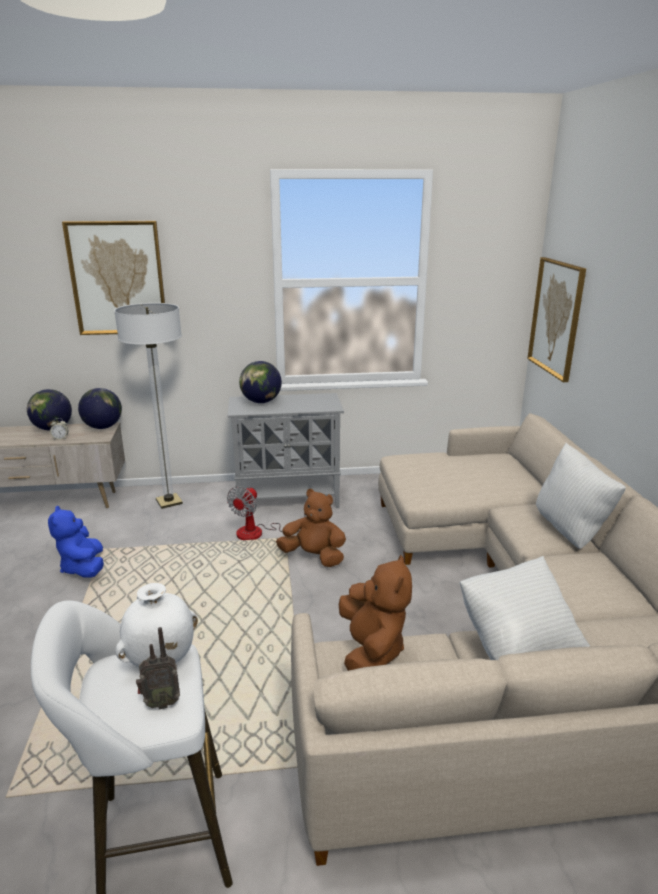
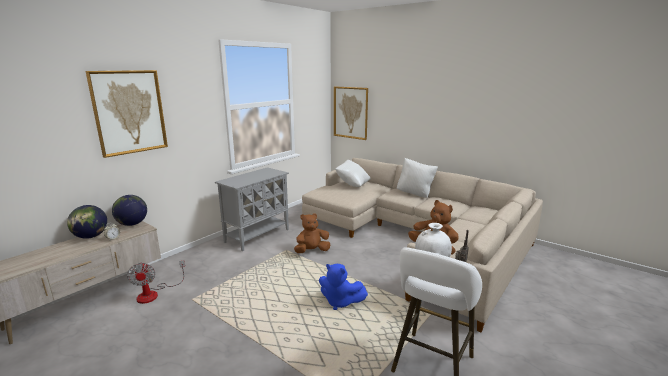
camera: 45 degrees left, 5 degrees down
blue plush toy [48,506,104,578] -> blue plush toy moved to [319,264,368,310]
floor lamp [114,303,183,509] -> none
fan [227,486,305,540] -> fan moved to [127,260,185,304]
globe [239,361,282,403] -> none
white pillow [460,556,591,660] -> white pillow moved to [335,160,371,187]

